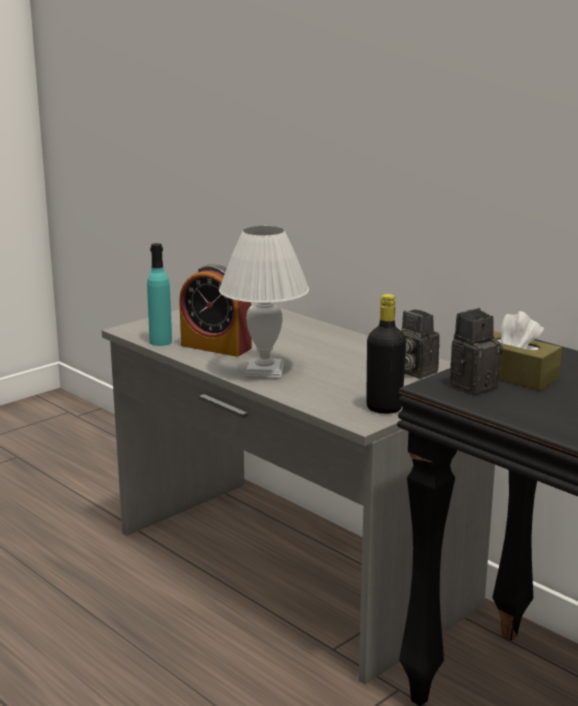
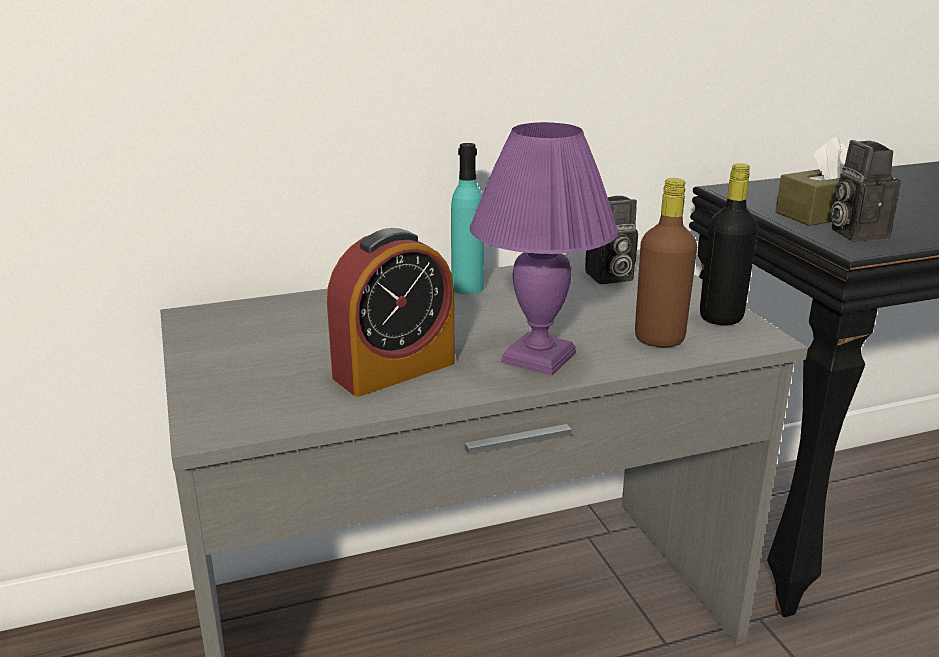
camera: 65 degrees left, 5 degrees up
turquoise bottle [147,243,172,346] -> turquoise bottle moved to [451,143,484,294]
white table lamp [219,226,309,379] -> purple table lamp [470,122,618,376]
none -> brown bottle [635,178,697,347]

